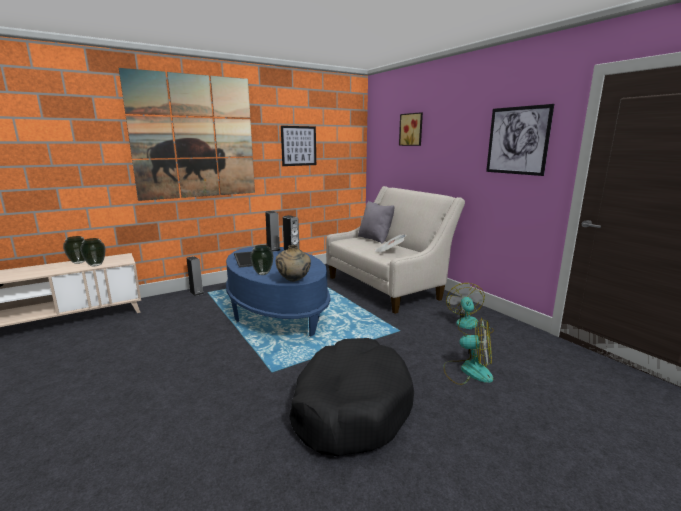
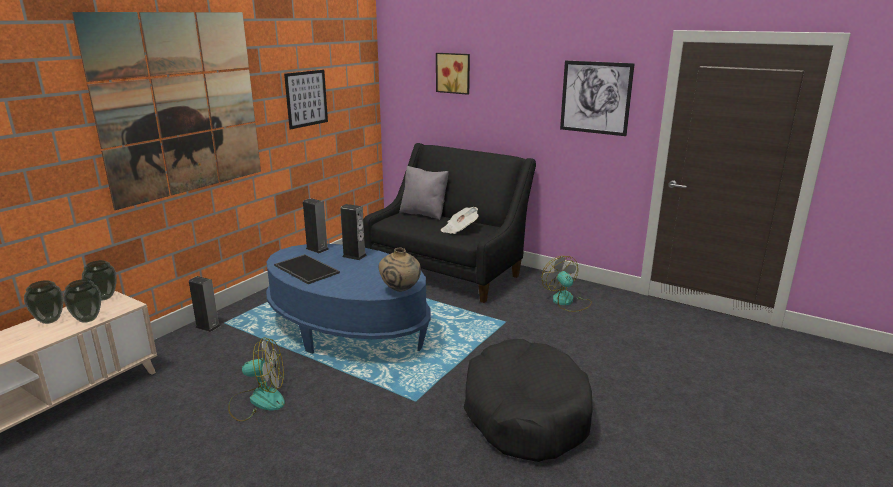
camera: 25 degrees left, 5 degrees up
vase [250,245,274,275] -> vase moved to [82,260,117,300]
beige sofa [326,186,465,314] -> black sofa [363,143,536,303]
fan [443,318,493,385] -> fan moved to [228,337,285,422]

